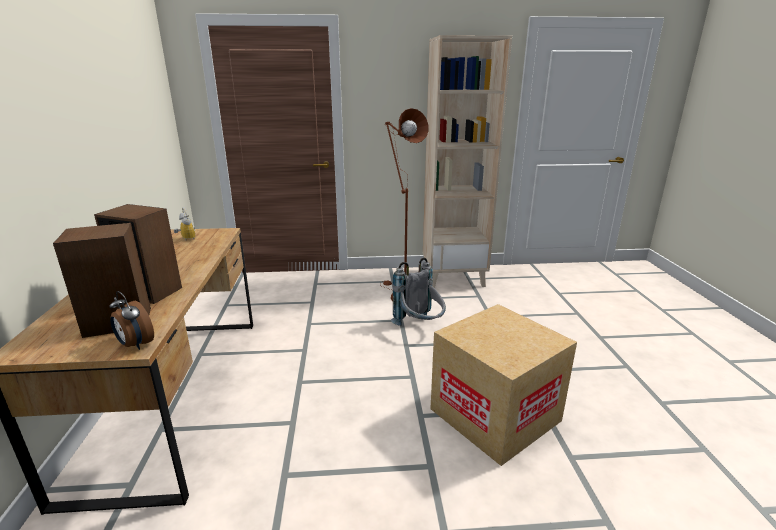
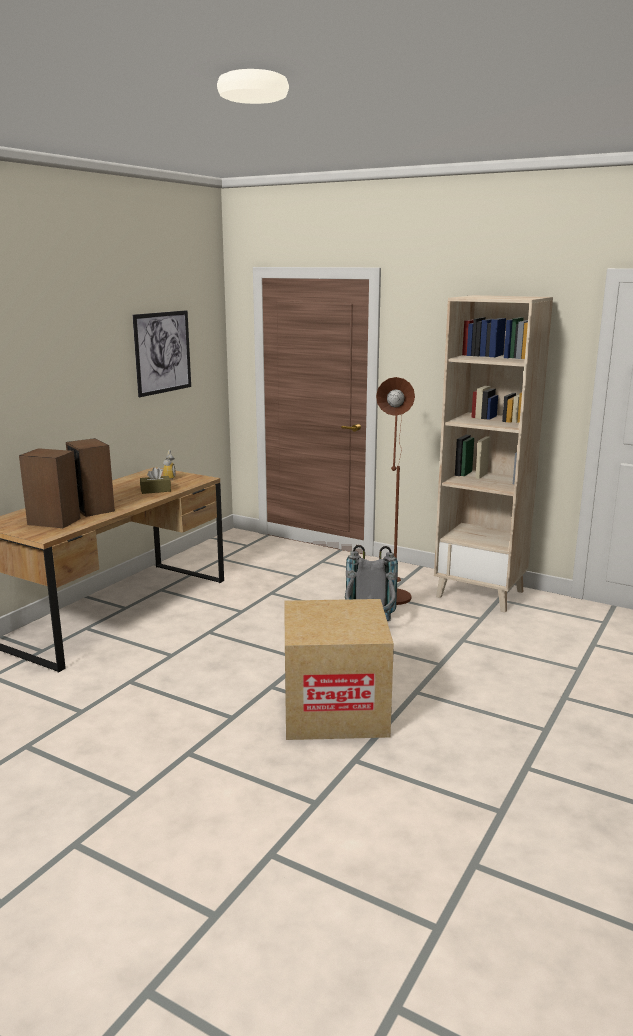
camera: 35 degrees right, 5 degrees down
alarm clock [109,291,154,350] -> none
none -> picture [133,310,191,397]
none -> brown tissue box [140,467,171,494]

